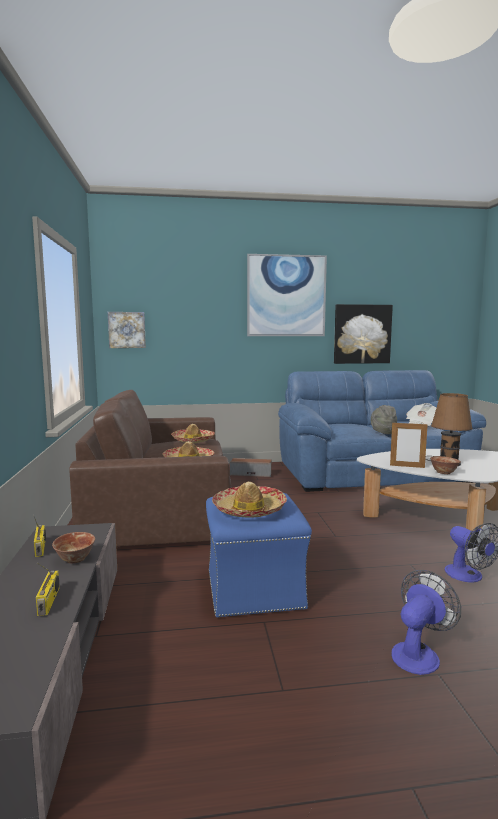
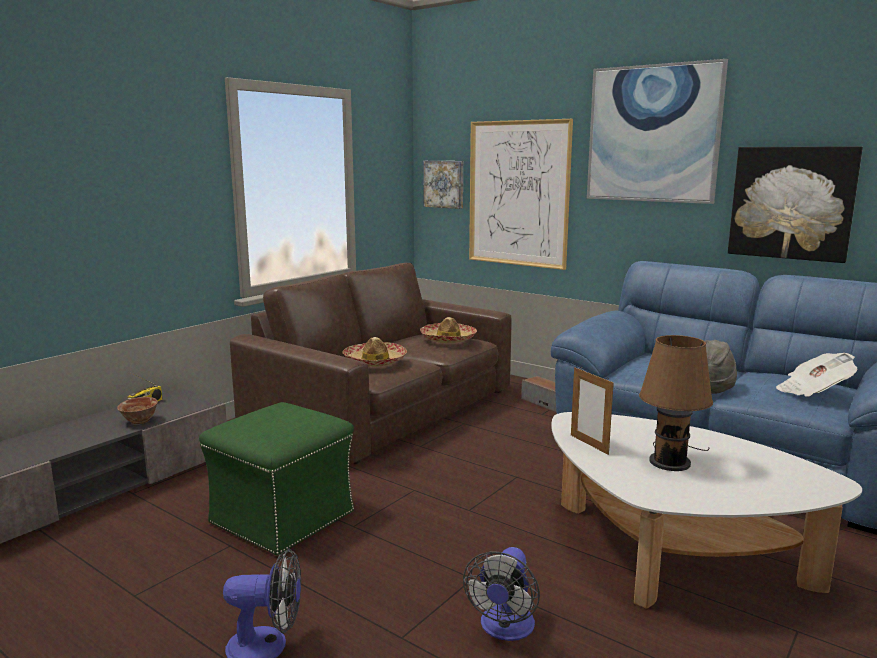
camera: 45 degrees right, 5 degrees up
radio [36,563,60,616] -> none
blue ottoman [206,493,312,617] -> green ottoman [199,402,354,556]
hat [212,482,287,518] -> none
bowl [430,456,461,474] -> none
none -> picture [469,119,573,270]

